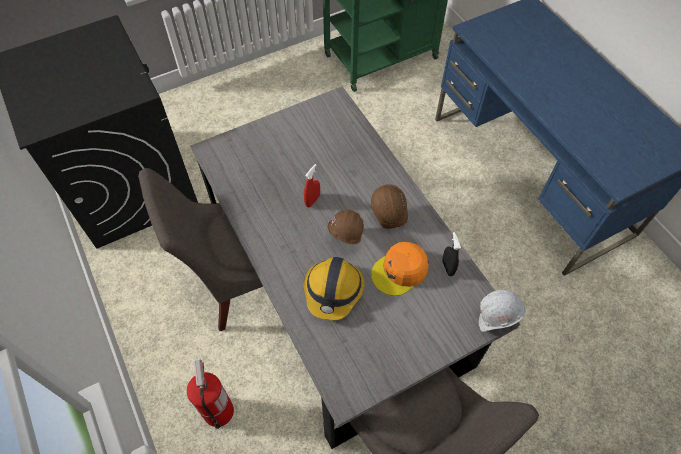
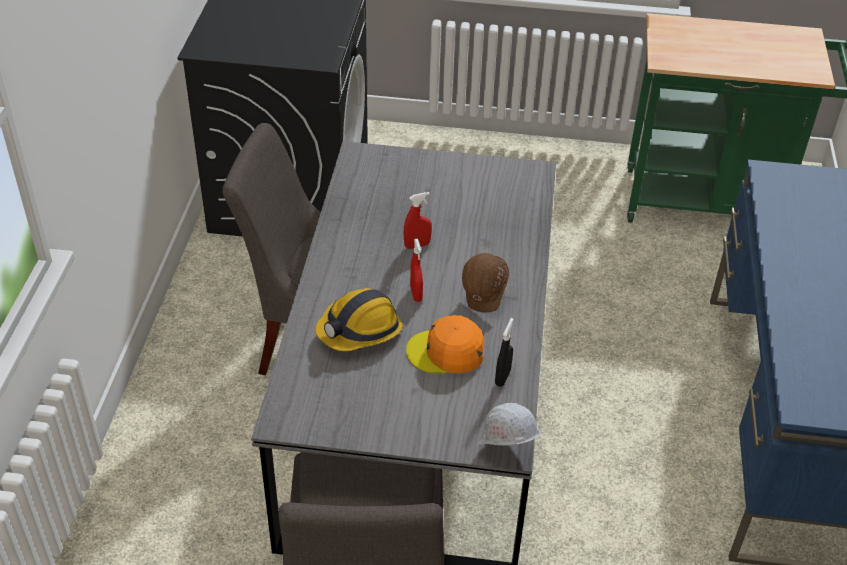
camera: 35 degrees right, 15 degrees down
fire extinguisher [187,360,234,429] -> none
brown hard hat [328,209,364,245] -> red spray bottle [410,239,423,302]

